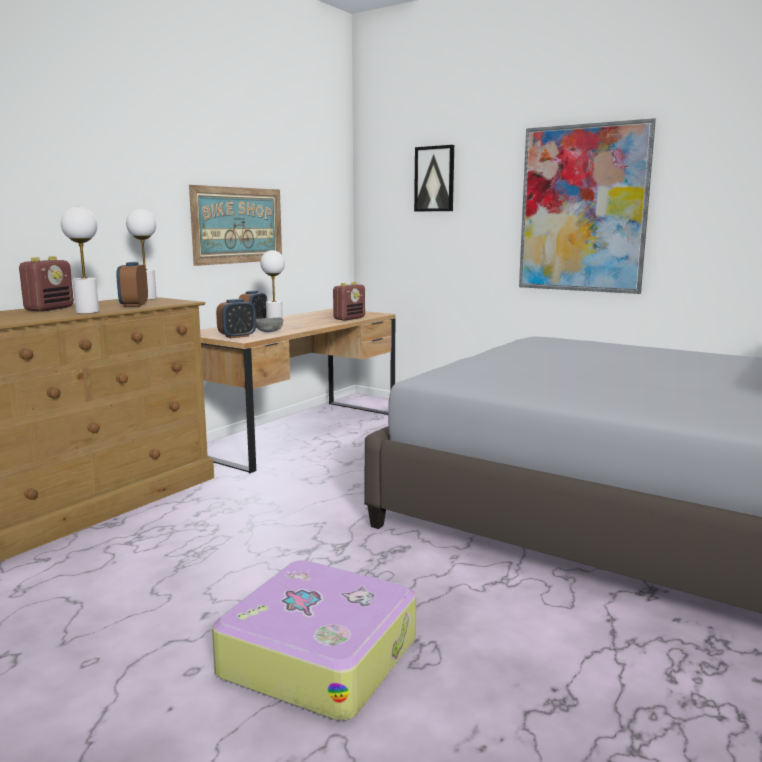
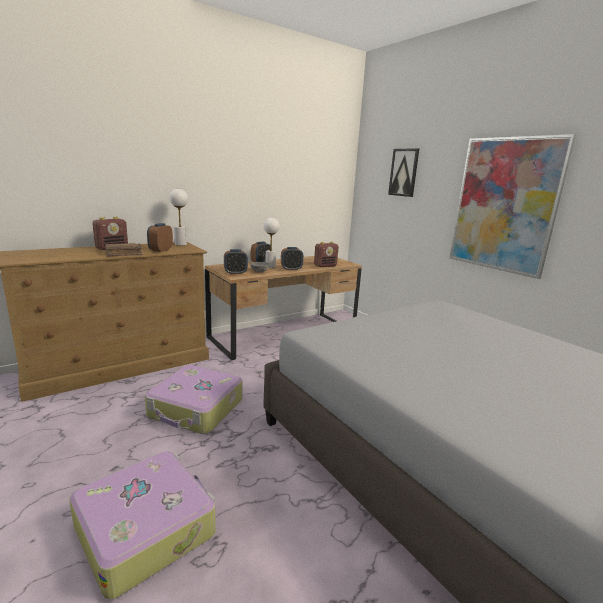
camera: 20 degrees right, 5 degrees up
white table lamp [61,207,99,314] -> brown book [105,243,143,257]
picture [189,185,282,266] -> none
none -> suitcase [145,365,242,434]
none -> alarm clock [281,247,303,270]

